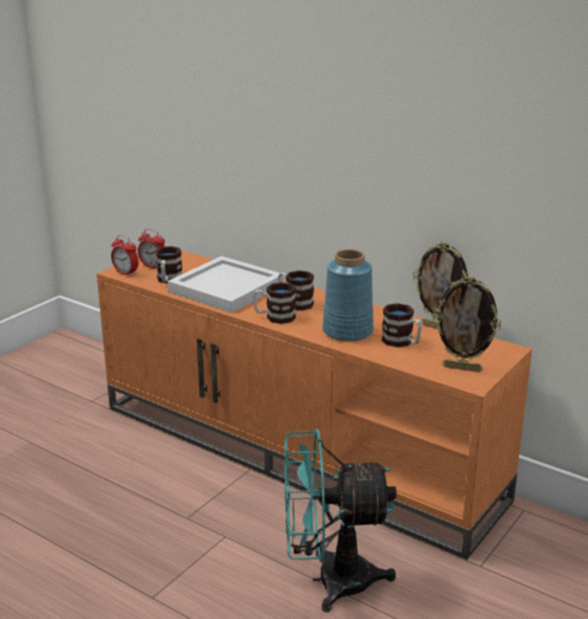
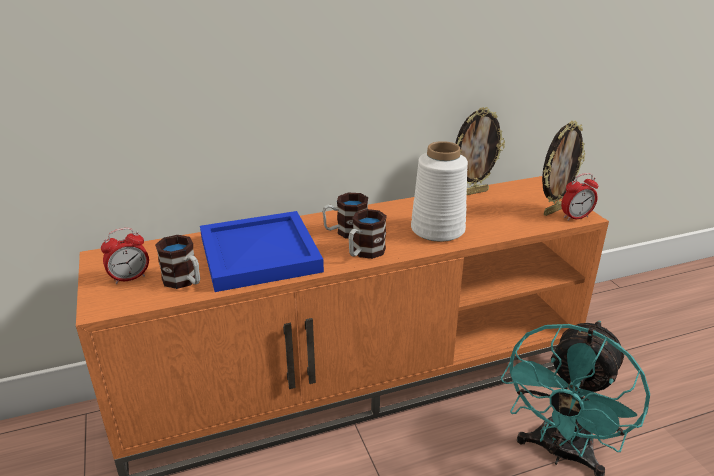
camera: 55 degrees left, 5 degrees up
alarm clock [111,235,139,276] -> alarm clock moved to [561,173,598,221]
white tray [167,256,284,313] -> blue tray [200,211,324,292]
blue vase [322,249,374,342] -> white vase [411,141,468,242]
mug [382,303,422,347] -> none

